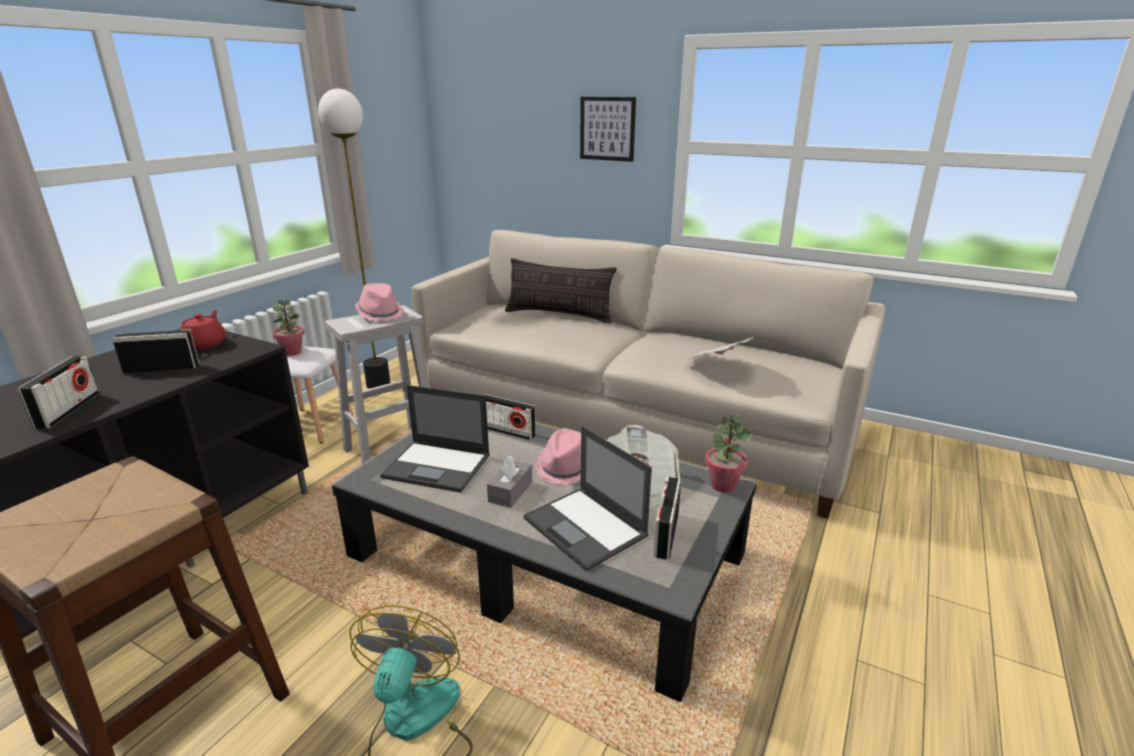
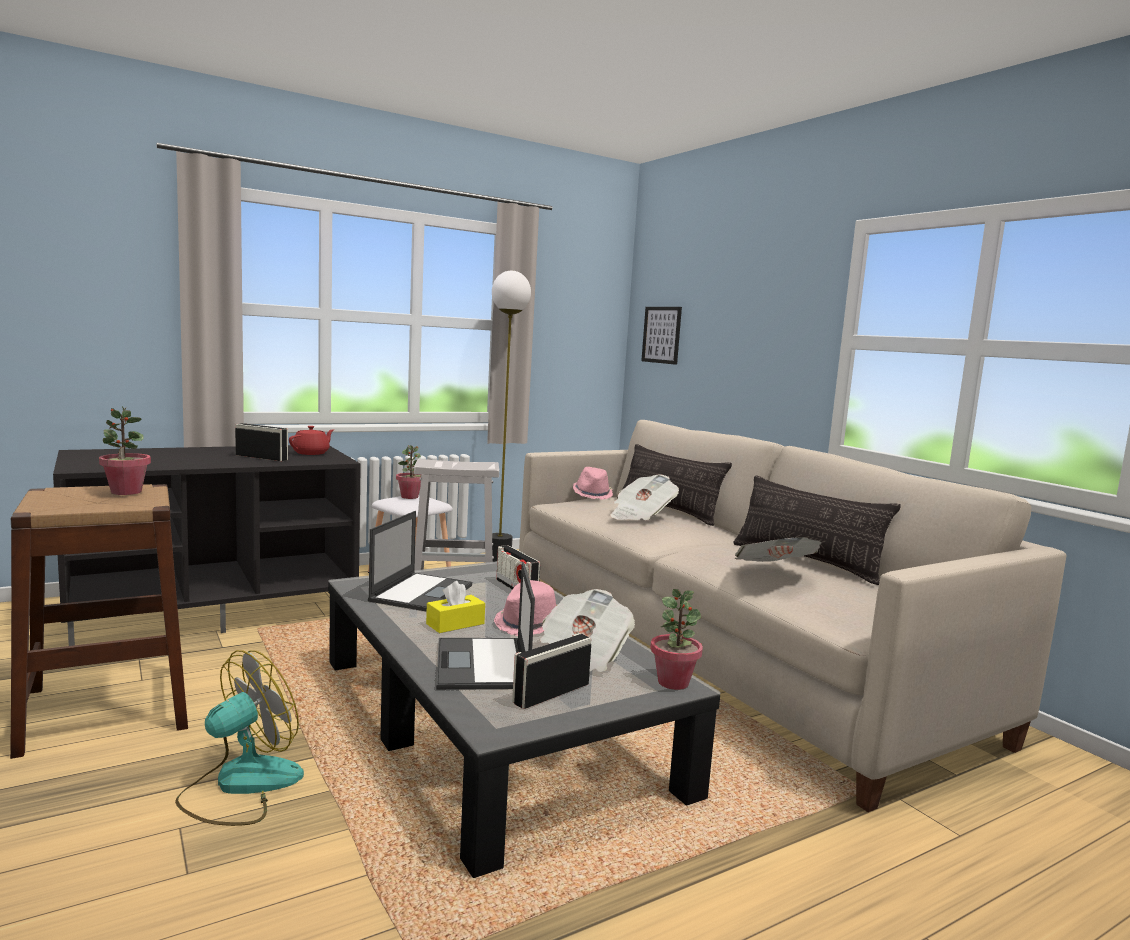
camera: 30 degrees right, 15 degrees down
radio [18,356,99,429] -> none
pink hat [355,283,404,321] -> pink hat moved to [573,467,613,499]
laptop [380,385,490,493] -> laptop turned 120 degrees counterclockwise [368,511,472,612]
grey tissue box [487,455,532,508] -> yellow tissue box [426,581,485,633]
picture [580,97,636,162] -> picture moved to [641,307,682,365]
none -> potted plant [99,407,151,495]
none -> newspaper [610,475,679,520]
none -> pillow [733,475,901,585]

